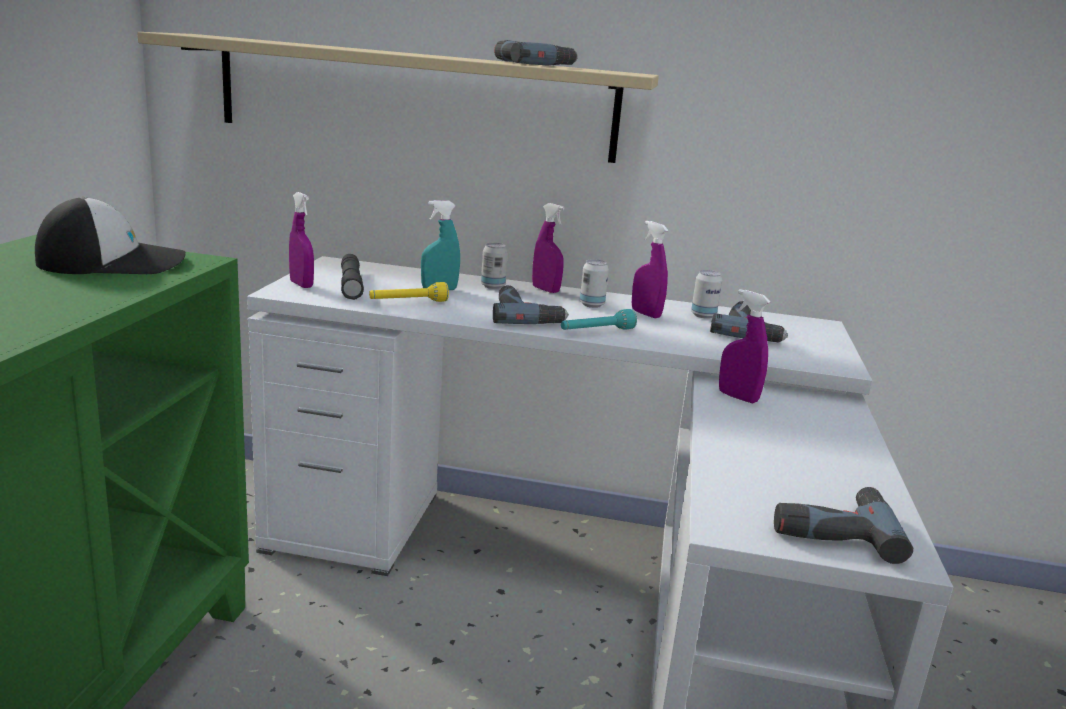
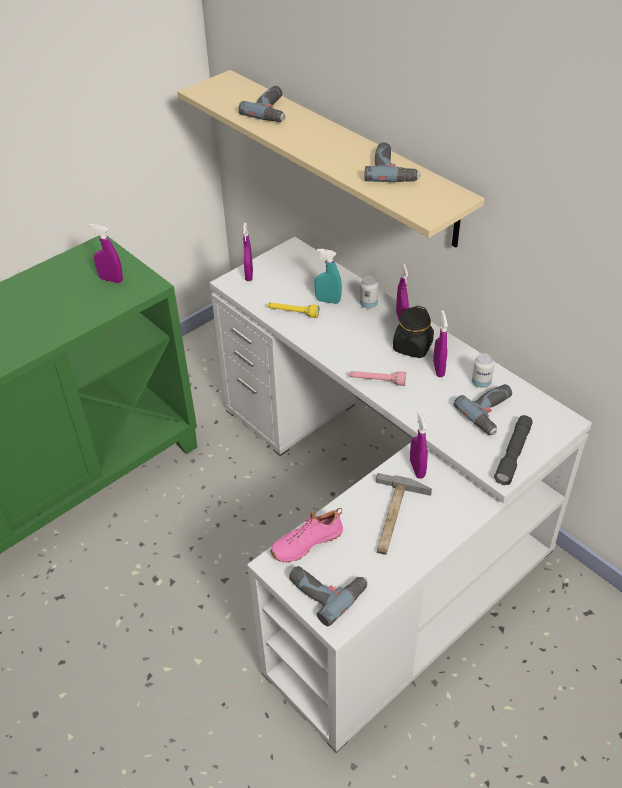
camera: 40 degrees right, 25 degrees up
cap [35,197,186,274] -> purple spray bottle [89,224,123,283]
grey flashlight [341,254,364,300] -> grey flashlight moved to [494,415,533,485]
power drill [493,285,569,324] -> power drill moved to [239,86,286,122]
turquoise flashlight [561,309,637,330] -> pink flashlight [349,371,406,386]
can [580,259,609,308] -> black jar [393,306,434,358]
none -> pink shoe [270,508,343,563]
none -> hammer [376,473,432,555]

